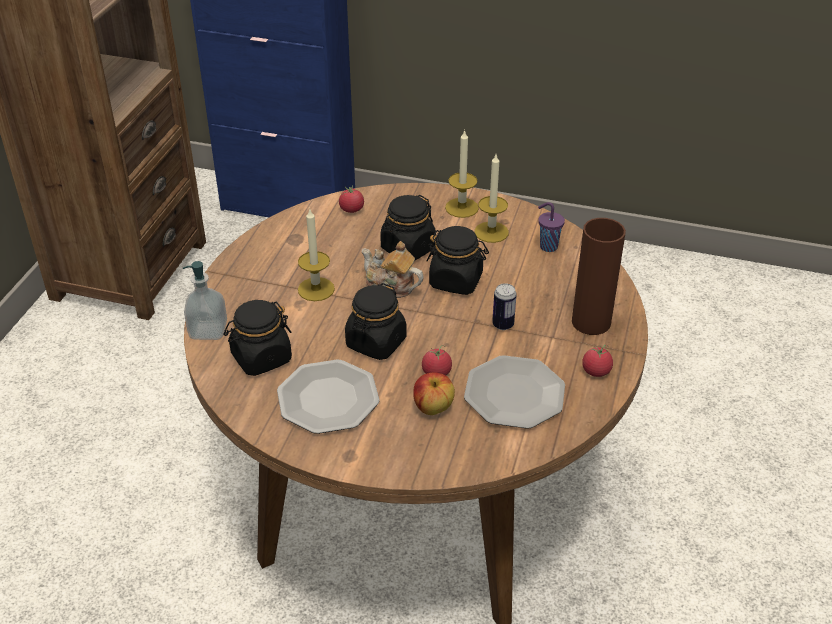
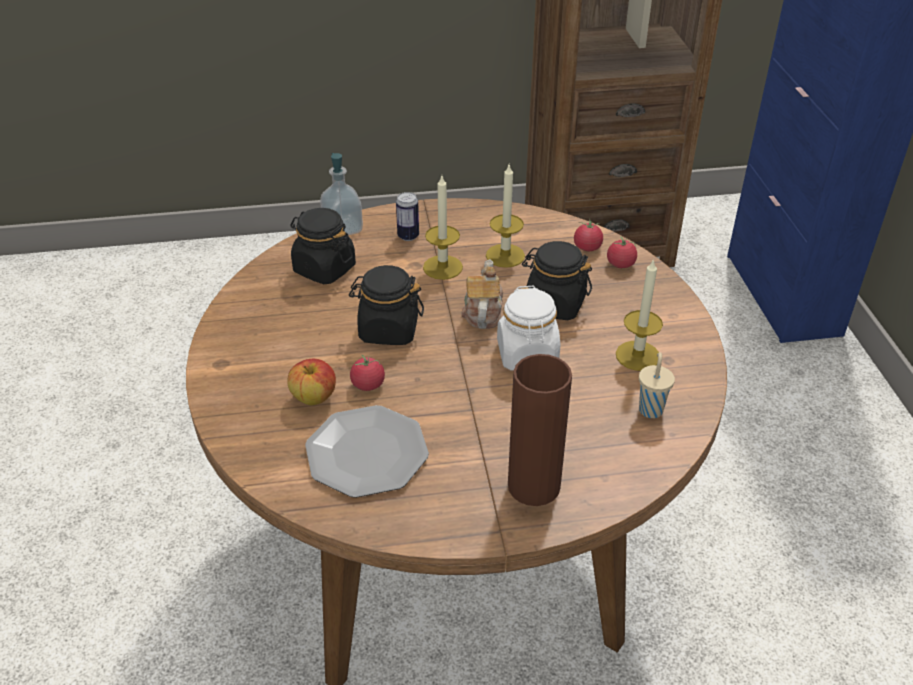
camera: 65 degrees right, 0 degrees up
plate [277,359,380,434] -> none
black jar [426,226,489,295] -> white jar [497,286,560,371]
candle [445,129,479,218] -> candle moved to [486,165,525,268]
can [492,283,517,330] -> can moved to [396,192,419,241]
purple cup [538,202,565,252] -> beige cup [639,352,675,418]
tomato [582,345,613,377] -> tomato moved to [607,236,637,268]

